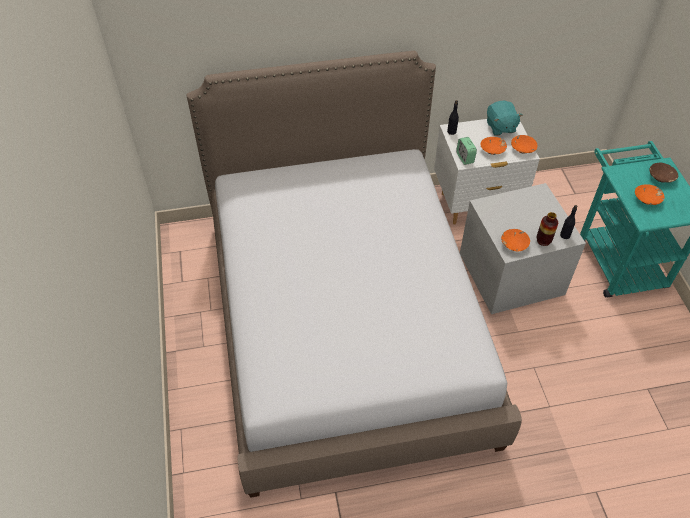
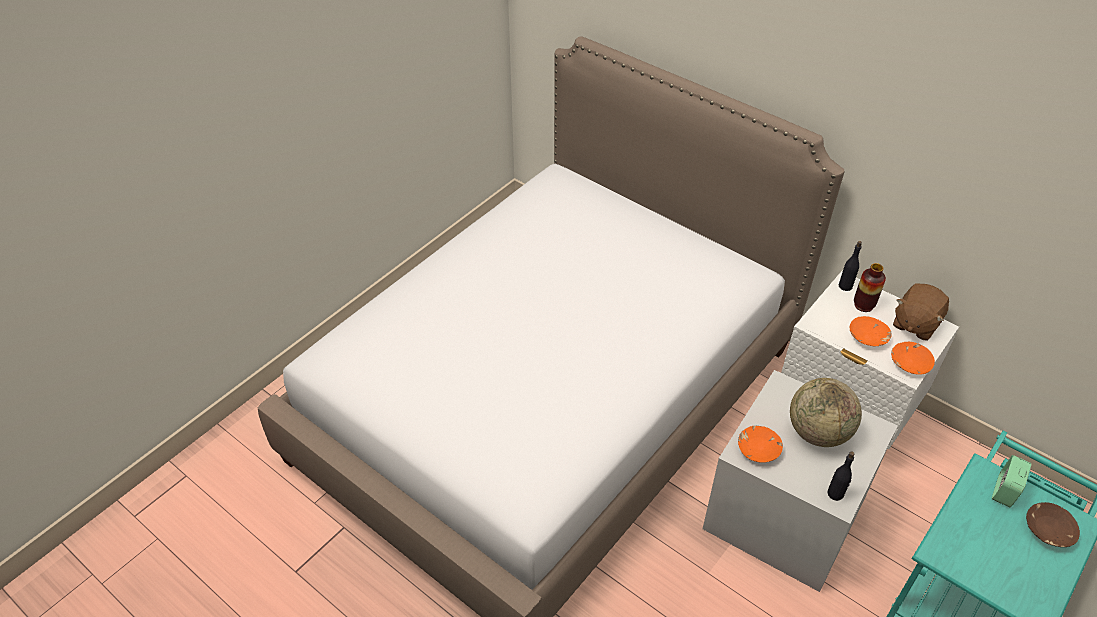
camera: 50 degrees right, 5 degrees down
alarm clock [456,137,477,165] -> alarm clock moved to [992,455,1031,507]
turquoise plush toy [487,101,523,136] -> brown plush toy [893,283,949,341]
vase [537,212,558,246] -> vase moved to [854,263,886,312]
orange bowl [635,184,664,205] -> none
none -> globe [790,378,862,447]

